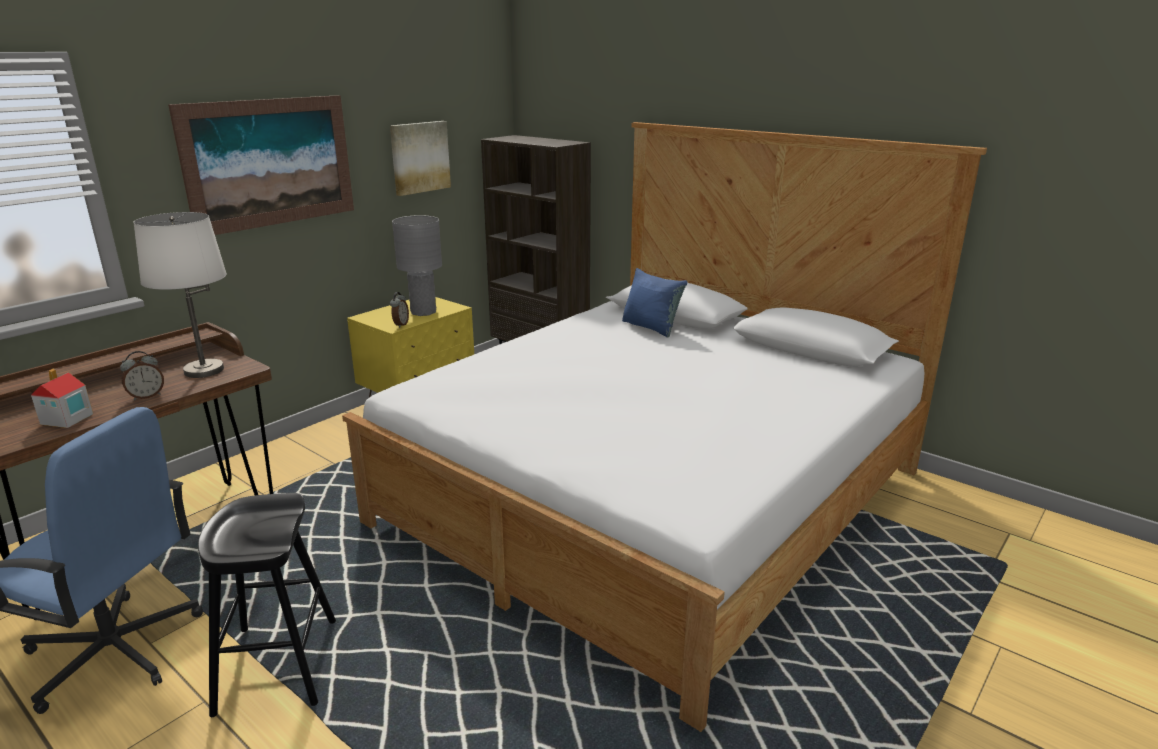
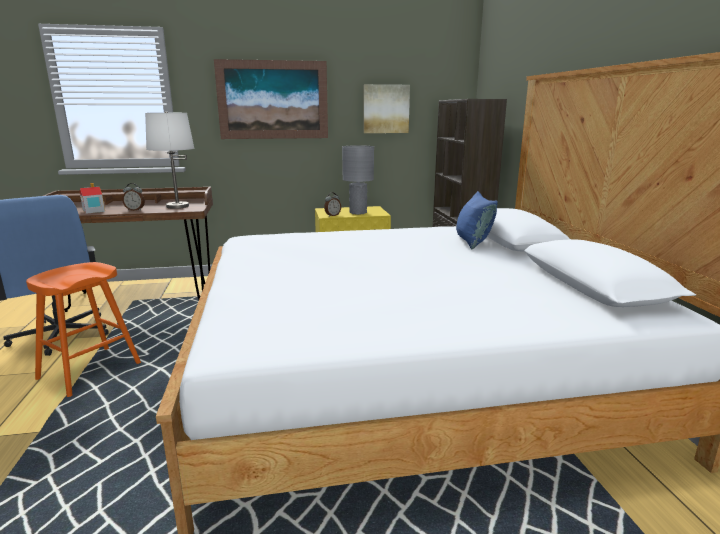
camera: 40 degrees right, 5 degrees down
black stool [198,493,336,717] -> orange stool [26,262,141,397]

